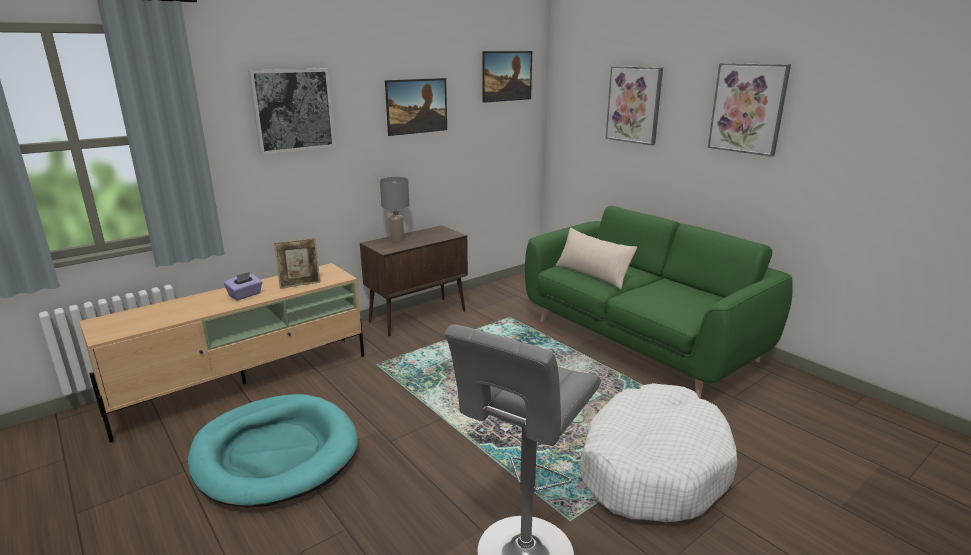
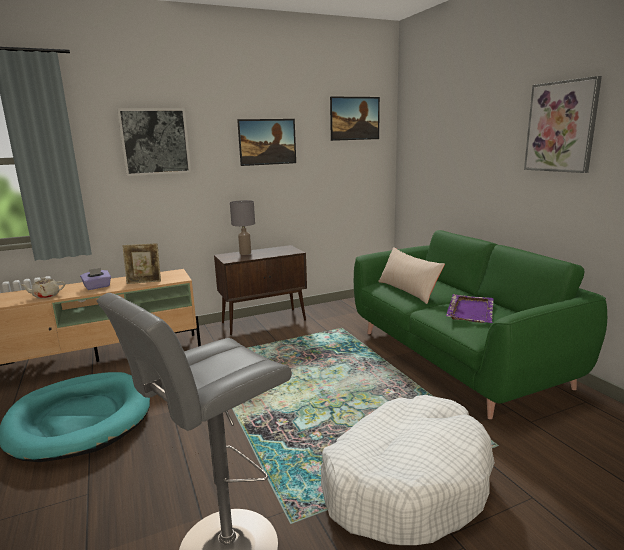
camera: 15 degrees right, 5 degrees down
picture [606,66,663,145] -> none
none -> beige teapot [20,277,65,299]
none -> purple tray [446,294,494,323]

